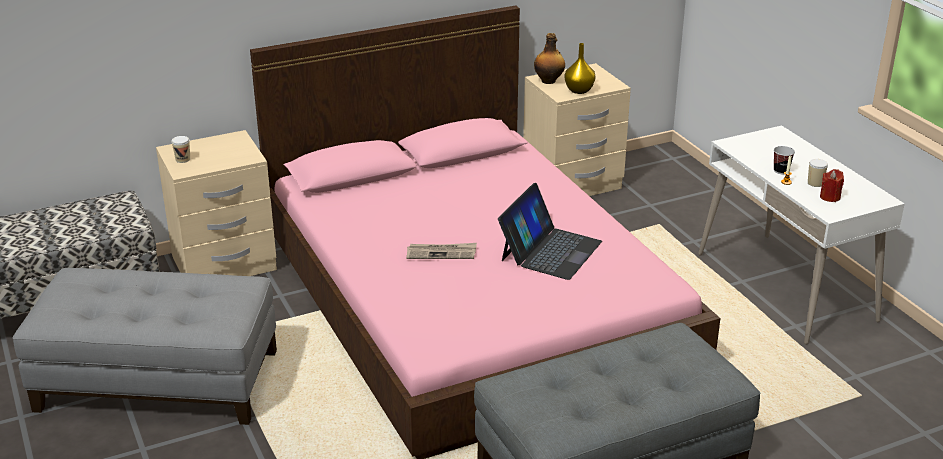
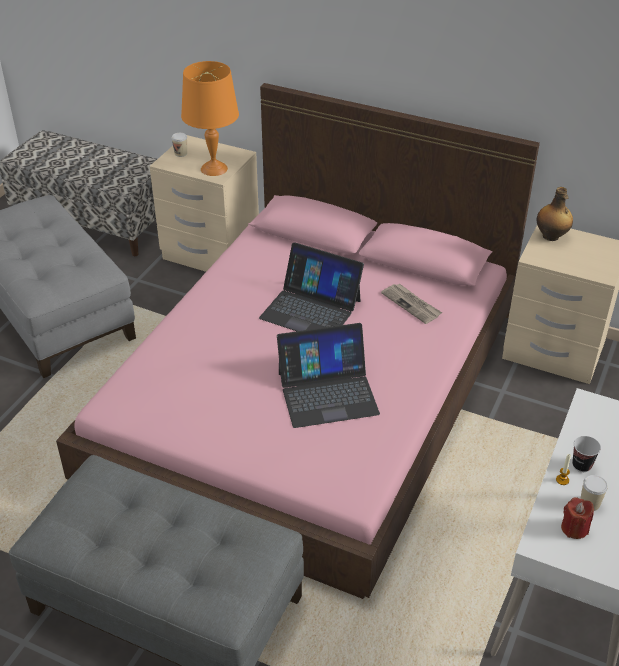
camera: 50 degrees right, 10 degrees up
newspaper [406,243,477,259] -> newspaper moved to [381,284,442,324]
yellow vase [565,43,596,94] -> none
none -> orange table lamp [181,61,239,176]
none -> laptop [259,242,364,331]

